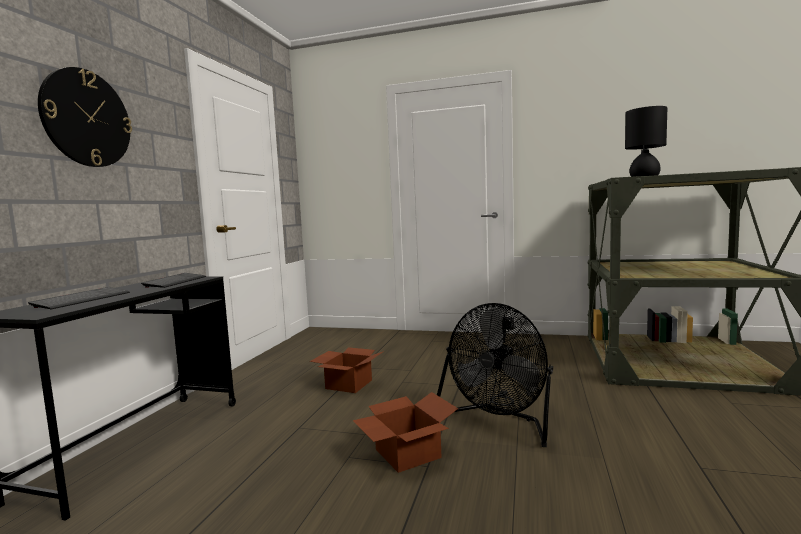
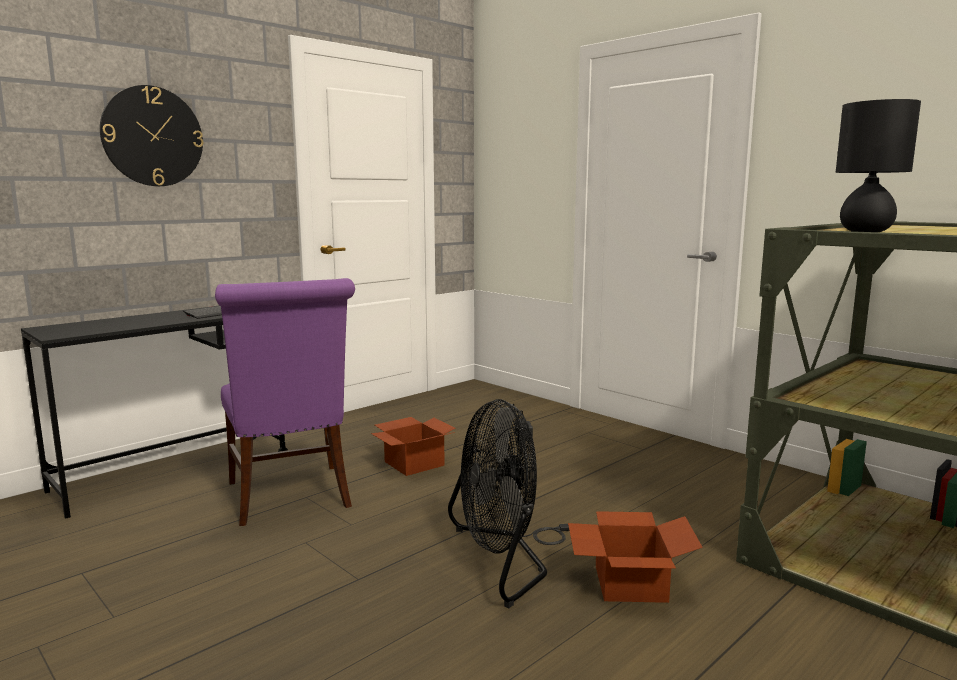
camera: 30 degrees right, 5 degrees up
keyboard [28,287,130,309] -> none
cardboard box [353,392,458,473] -> cardboard box moved to [568,511,703,603]
none -> purple chair [215,278,355,526]

